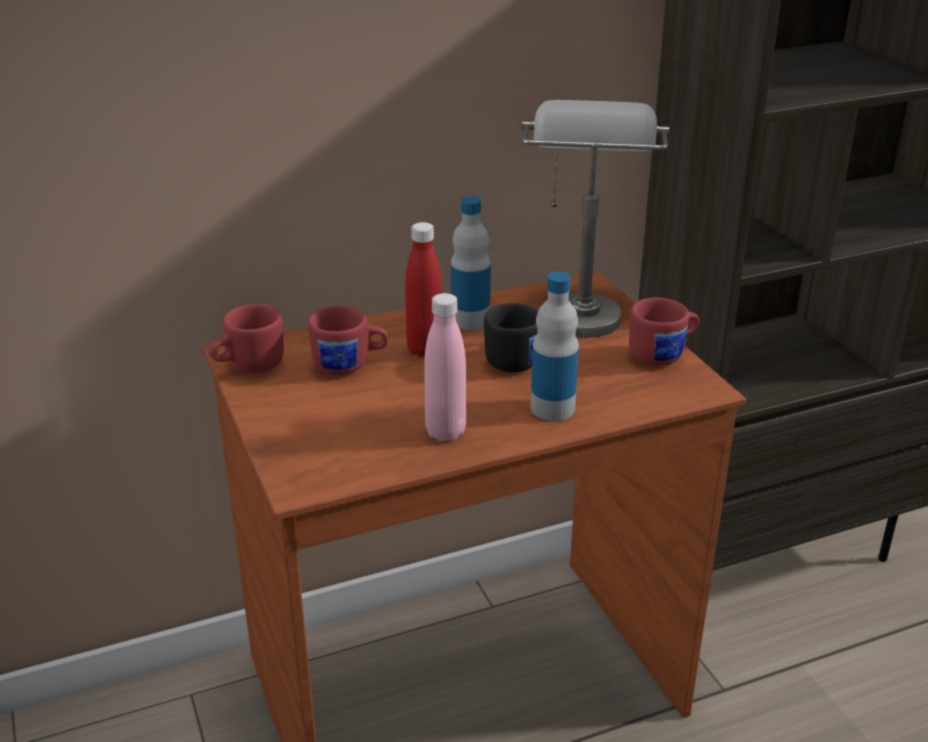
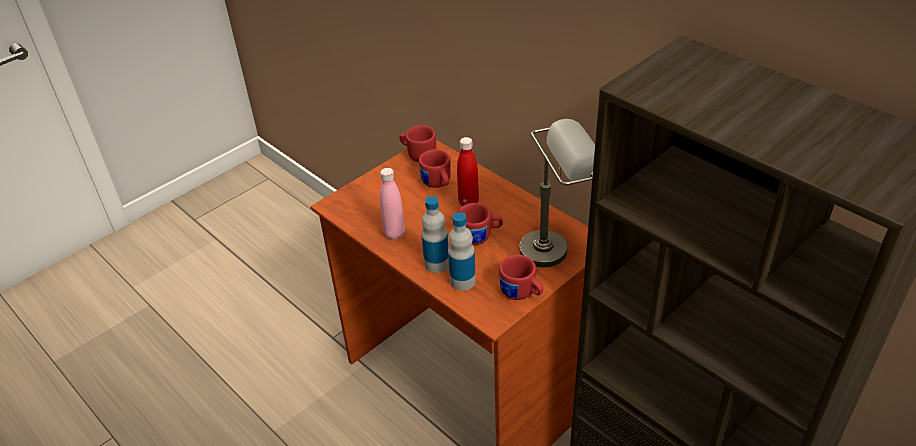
camera: 70 degrees right, 10 degrees up
bottle [451,196,491,330] -> bottle moved to [448,212,476,291]
black mug [484,303,538,372] -> red mug [457,203,503,245]

